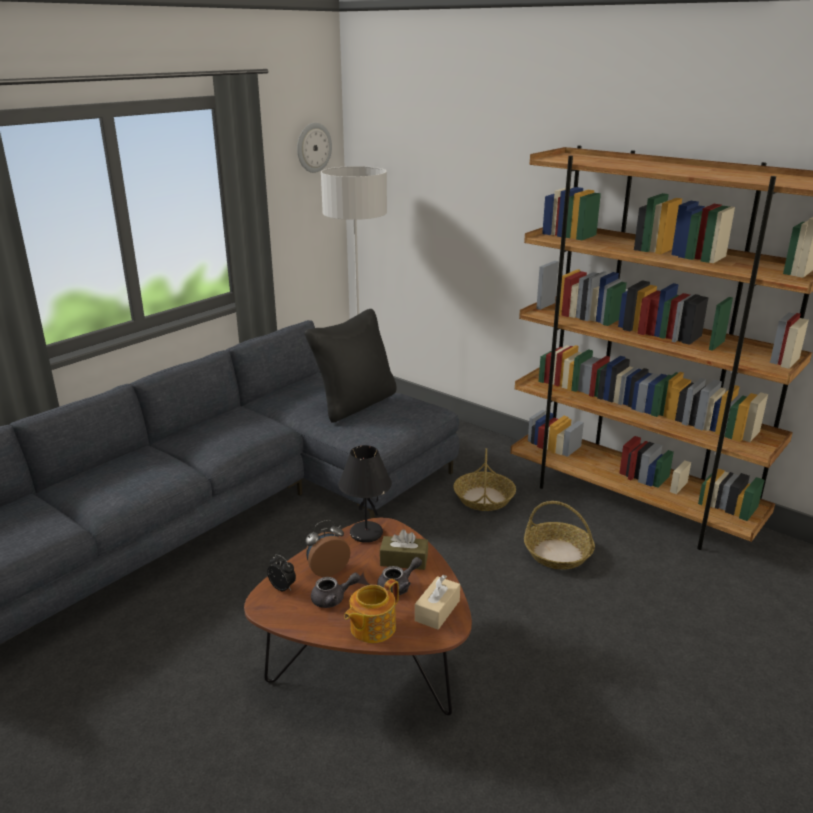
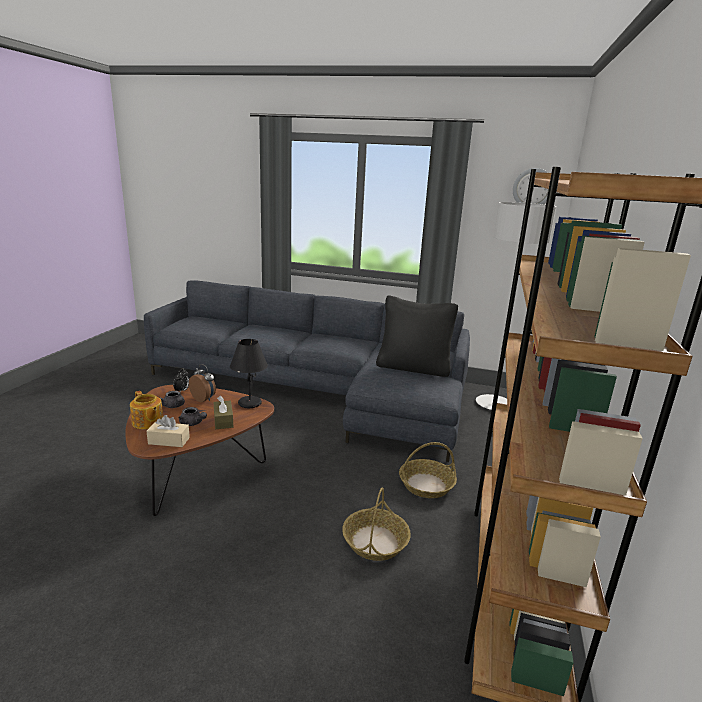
camera: 65 degrees right, 5 degrees down
teapot [344,579,399,643] -> teapot turned 150 degrees counterclockwise [130,391,163,429]

